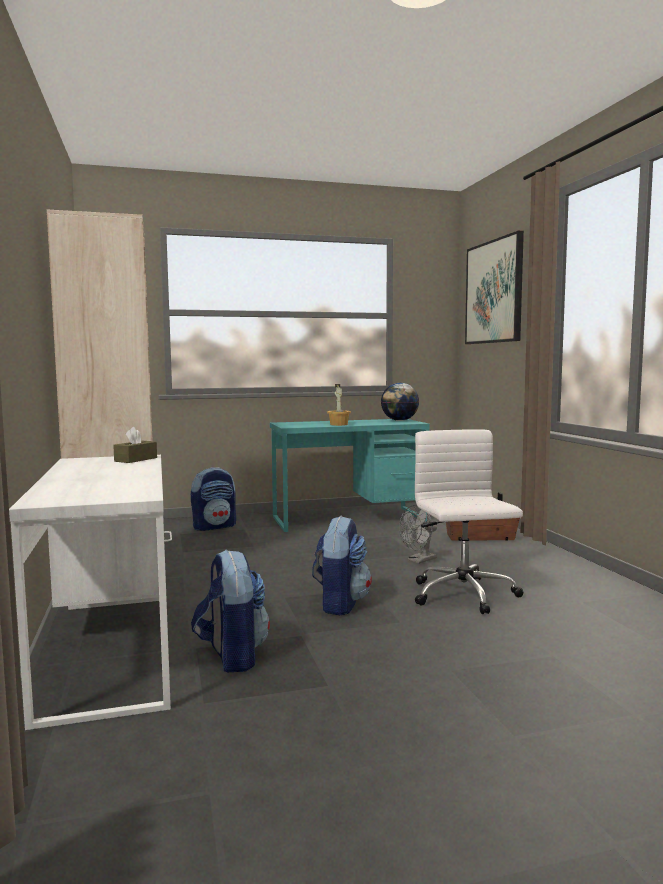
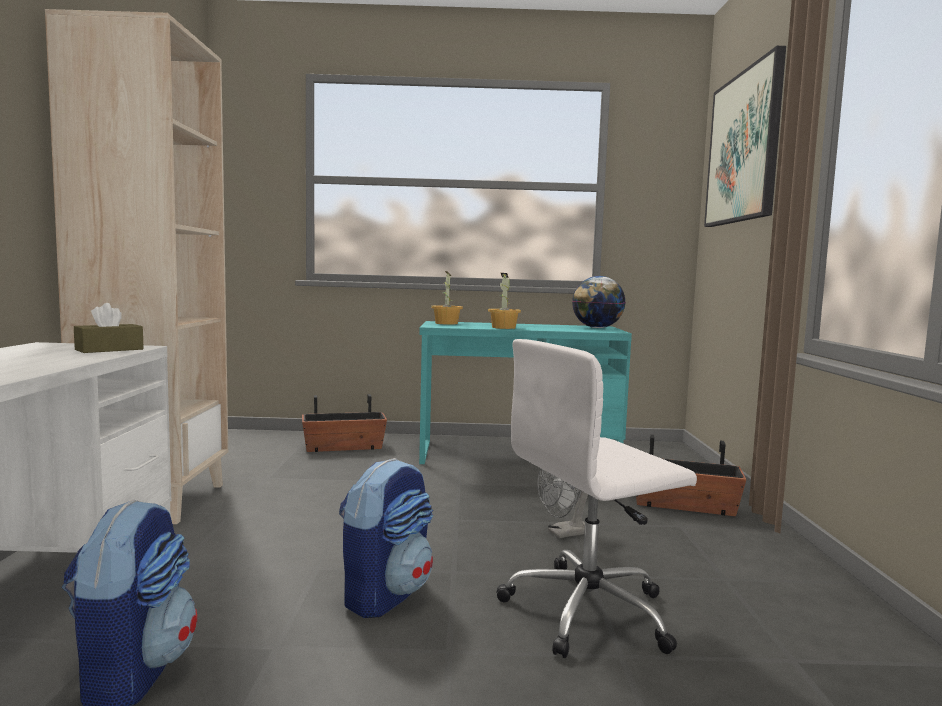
camera: 15 degrees right, 0 degrees up
backpack [191,467,236,531] -> planter [302,394,387,452]
white office chair [415,429,523,614] -> white office chair turned 120 degrees counterclockwise [496,339,697,658]
none -> potted plant [431,271,463,325]

